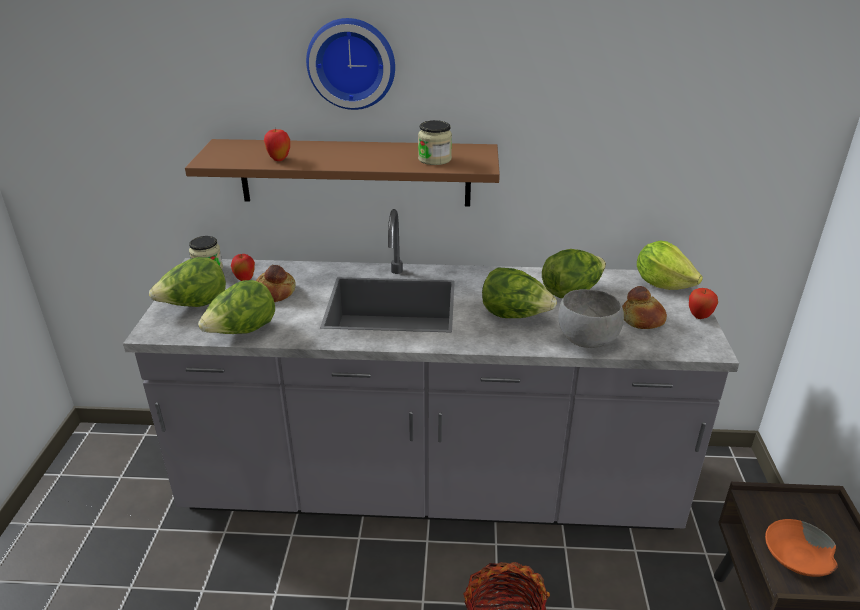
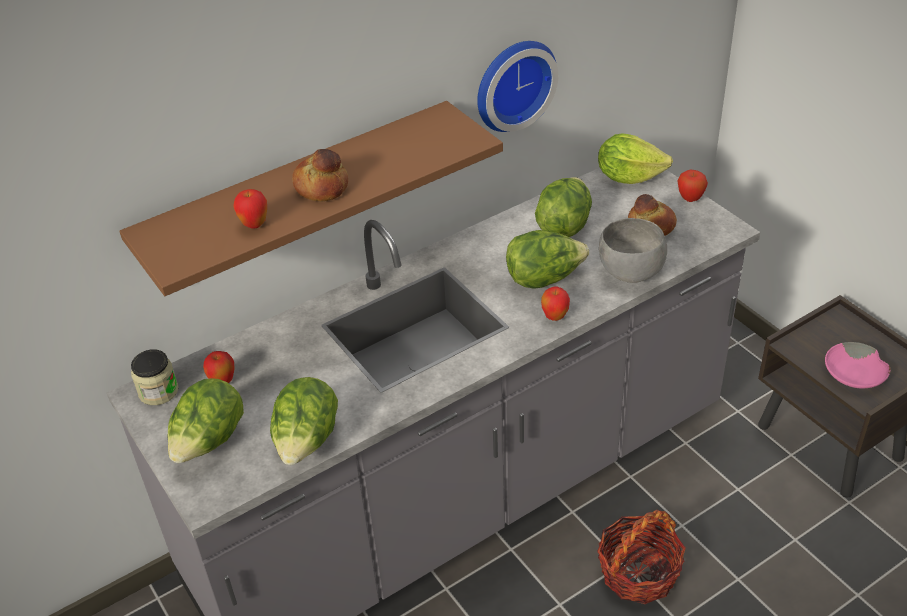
camera: 35 degrees left, 10 degrees up
bread [256,265,296,302] -> bread moved to [292,149,348,201]
wall clock [306,18,395,110] -> wall clock moved to [477,41,558,132]
jar [418,120,452,165] -> none
orange bowl [765,519,838,577] -> pink bowl [825,342,891,389]
none -> apple [541,286,570,321]

